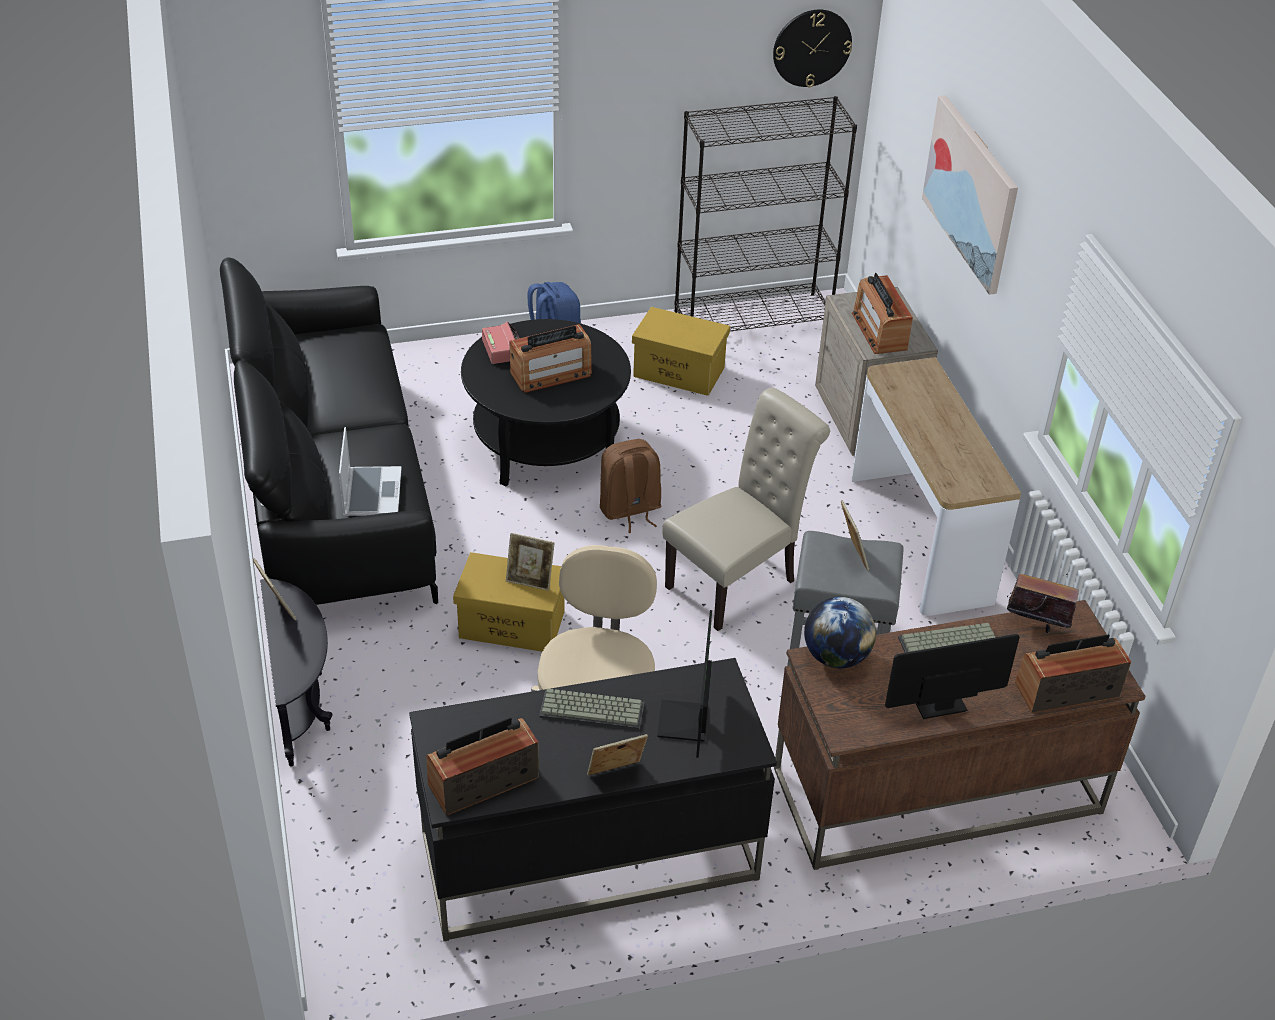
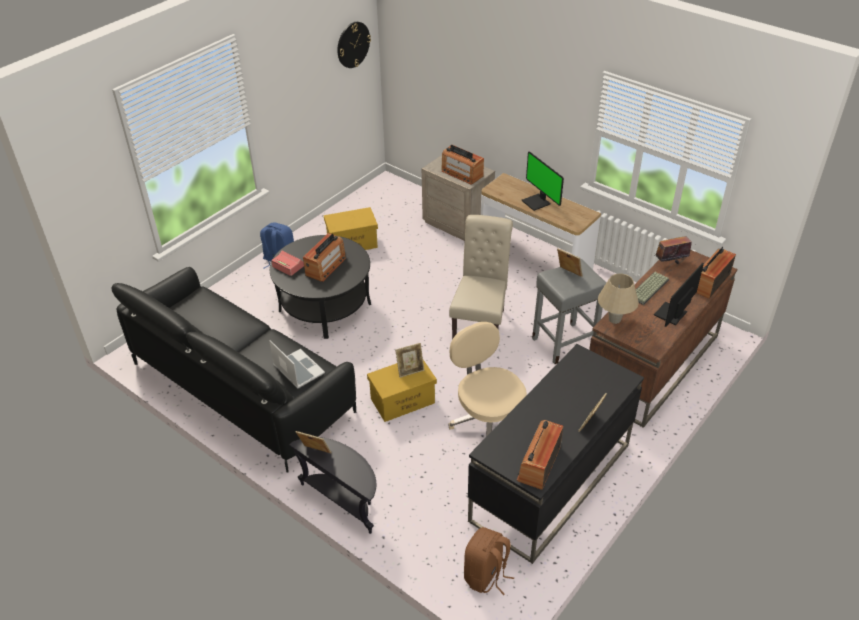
camera: 35 degrees left, 0 degrees up
keyboard [539,688,644,730] -> none
brown backpack [600,439,662,533] -> brown backpack moved to [464,527,514,595]
monitor [657,610,712,758] -> monitor moved to [522,151,564,211]
black bookcase [674,96,857,331] -> none
globe [804,597,876,668] -> beige table lamp [598,273,639,324]
picture [922,95,1018,295] -> none

